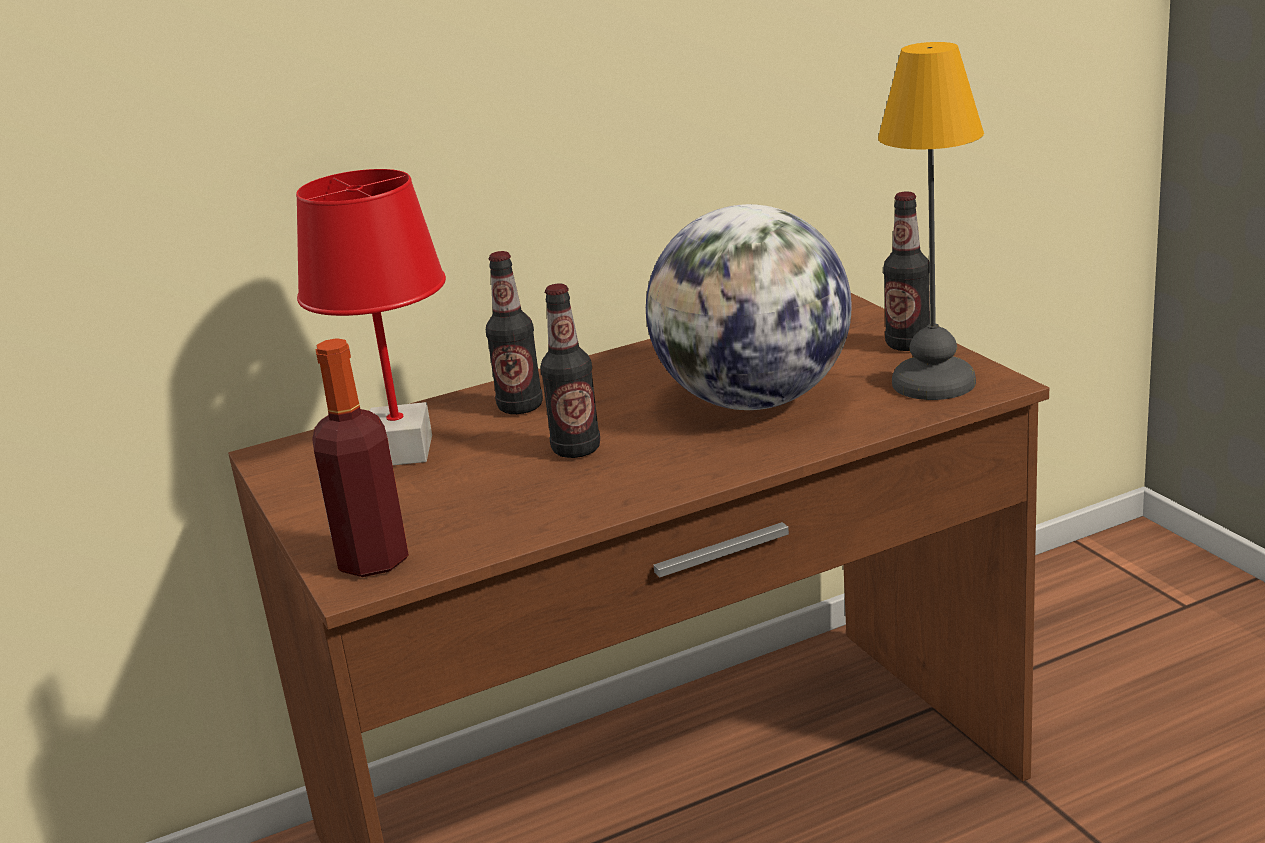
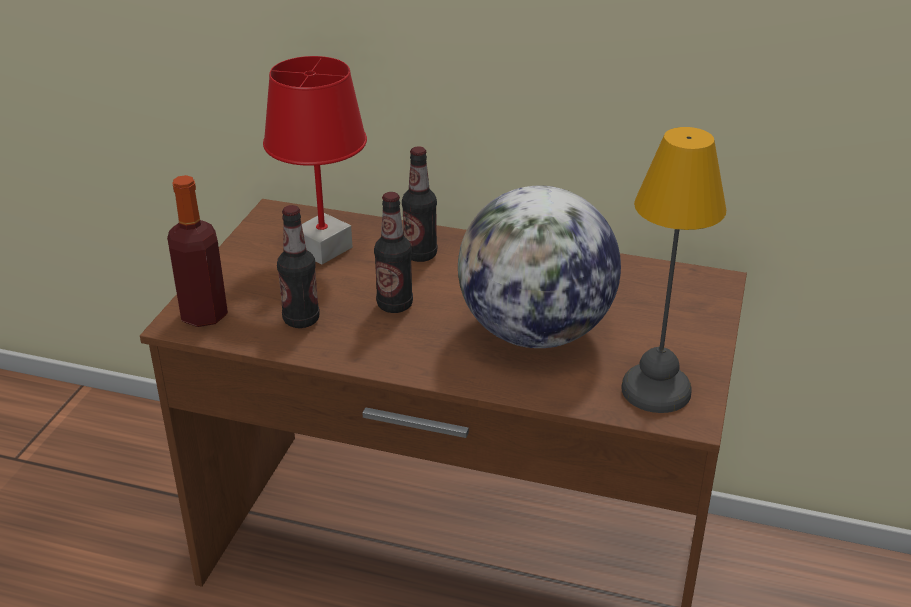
camera: 40 degrees right, 10 degrees up
bottle [883,192,930,351] -> bottle moved to [277,205,319,328]

